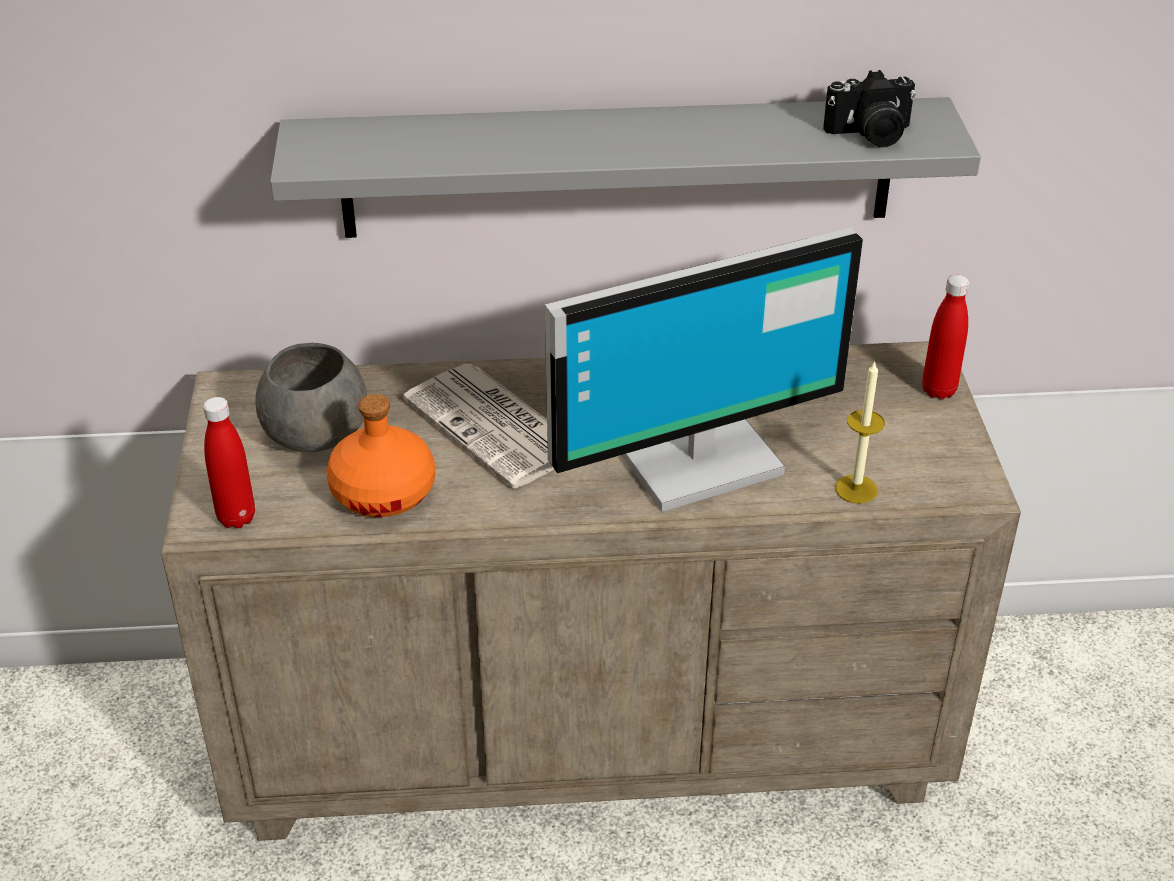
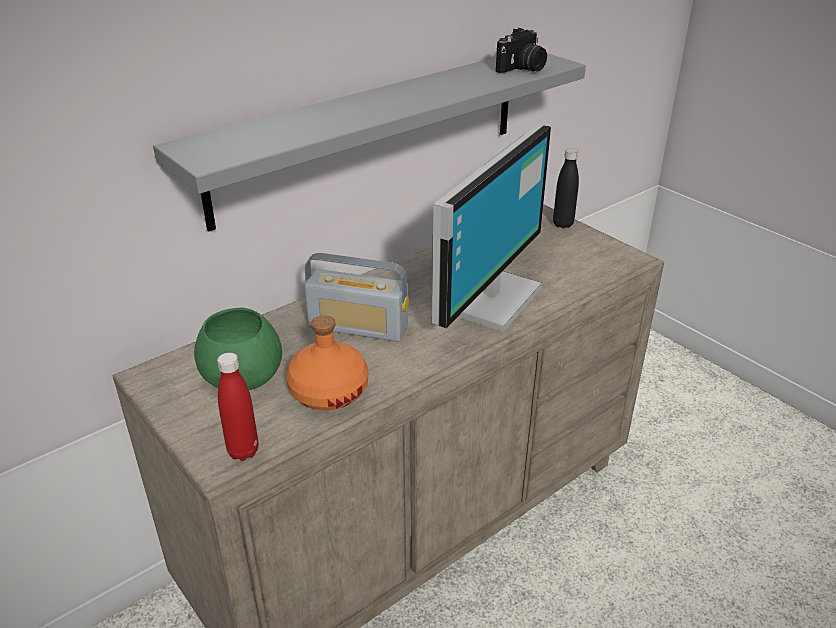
camera: 35 degrees left, 5 degrees down
grey bowl [255,343,367,452] -> green bowl [194,308,282,390]
newspaper [403,364,554,488] -> radio [304,253,409,342]
candle [835,360,885,504] -> none
red bottle [922,275,969,399] -> black bottle [553,148,579,228]

